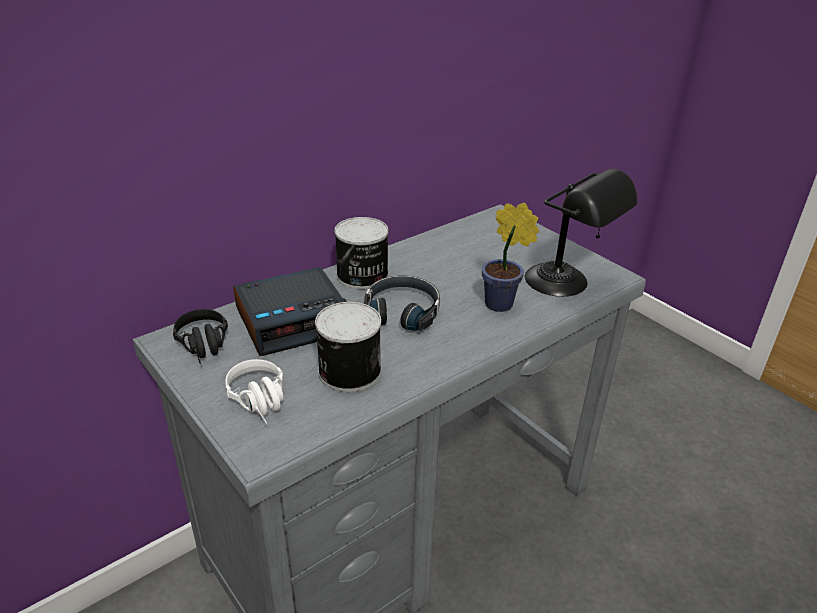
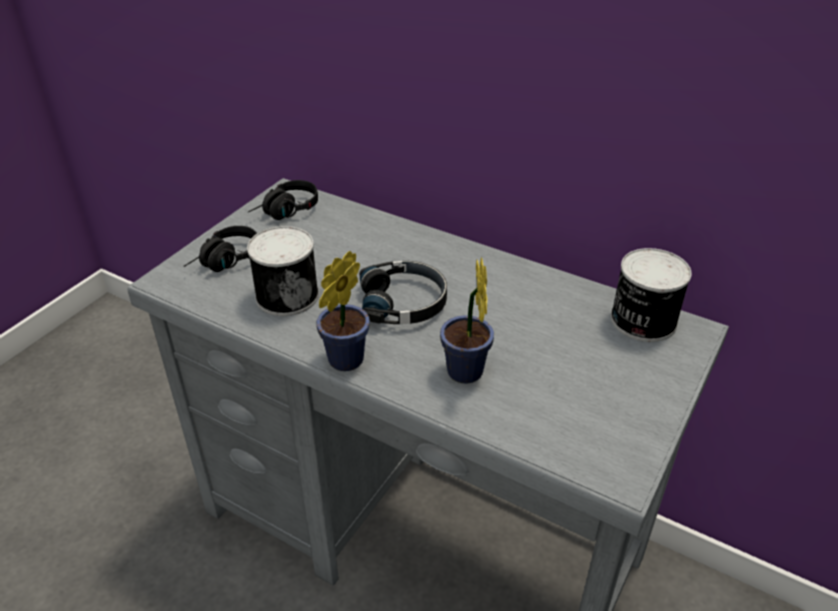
camera: 70 degrees right, 5 degrees up
white headphones [225,359,284,424] -> black headphones [184,226,257,272]
alarm clock [233,267,347,356] -> none
can [335,217,389,289] -> can moved to [611,248,692,342]
black table lamp [525,169,638,297] -> none
none -> potted plant [316,251,370,371]

